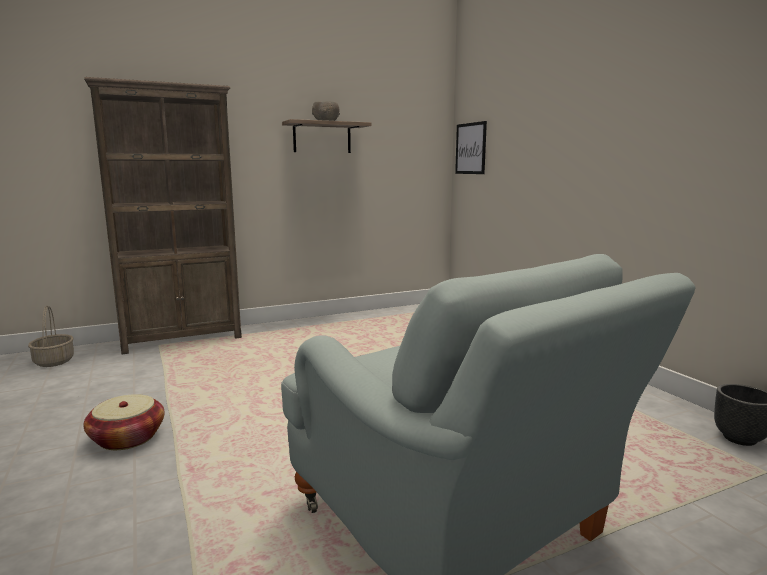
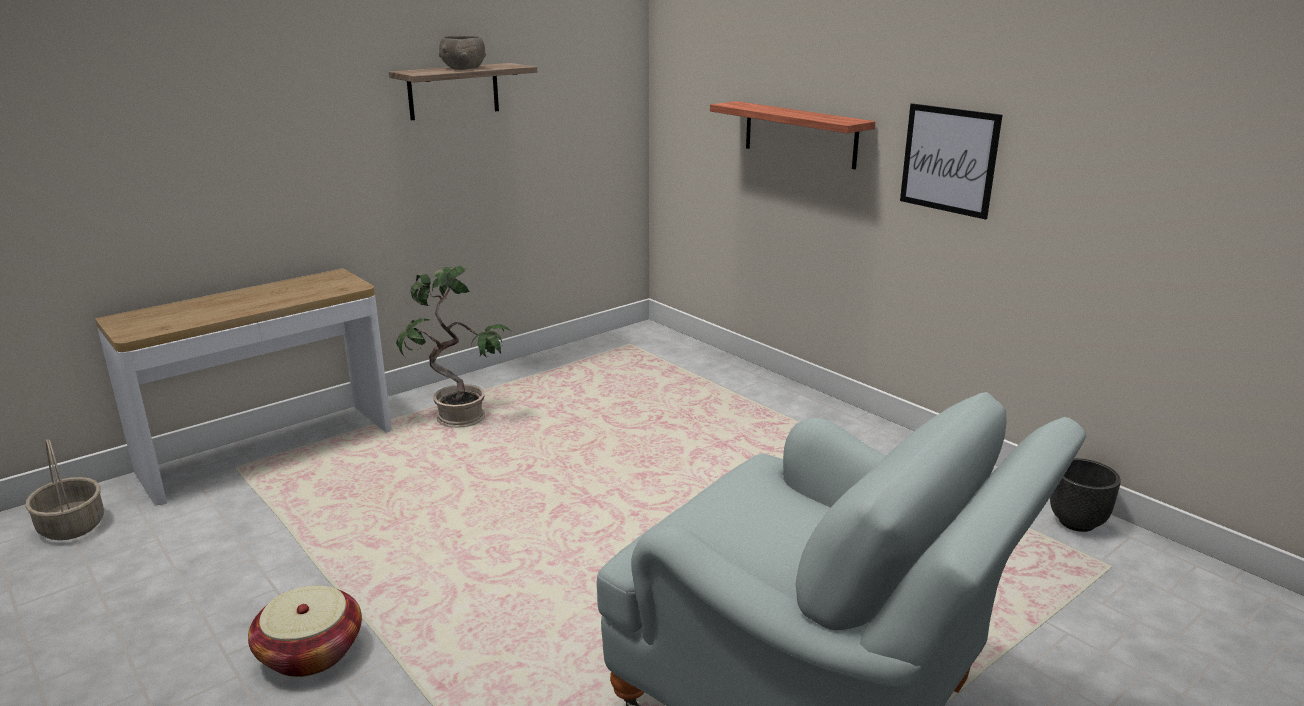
camera: 15 degrees left, 10 degrees up
brown bookcase [84,77,242,354] -> console table [95,268,392,505]
picture [455,121,487,174] -> picture moved to [900,103,1002,220]
none -> potted plant [396,266,511,428]
none -> shelf [710,101,875,169]

